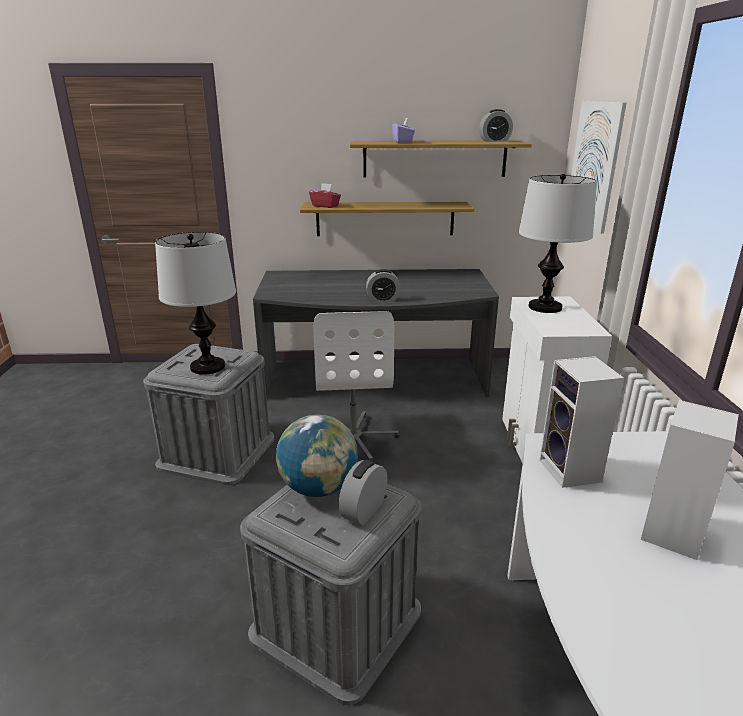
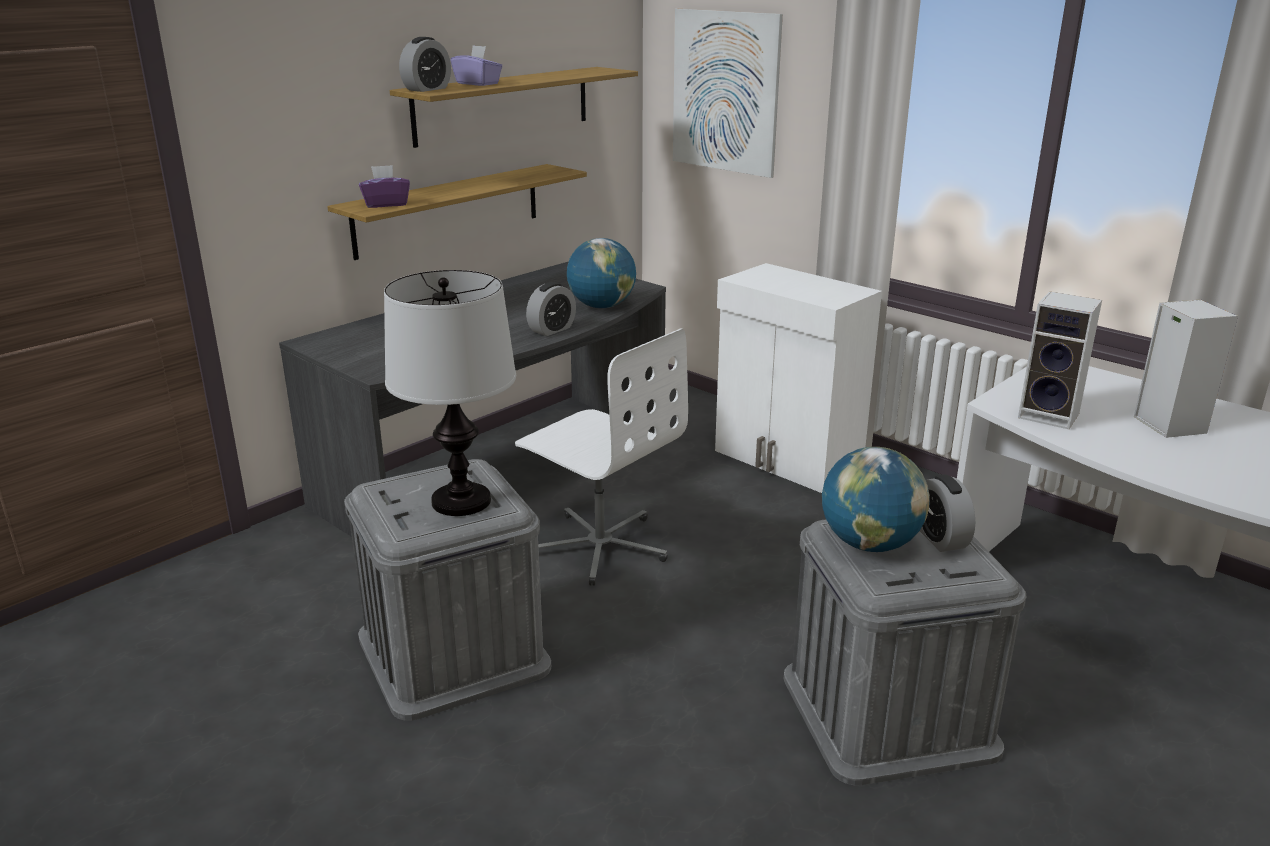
camera: 45 degrees left, 0 degrees up
red tissue box [309,183,341,208] -> purple tissue box [359,165,410,208]
alarm clock [479,109,513,142] -> alarm clock moved to [399,37,451,92]
table lamp [519,174,597,313] -> none
none -> globe [567,238,636,308]

